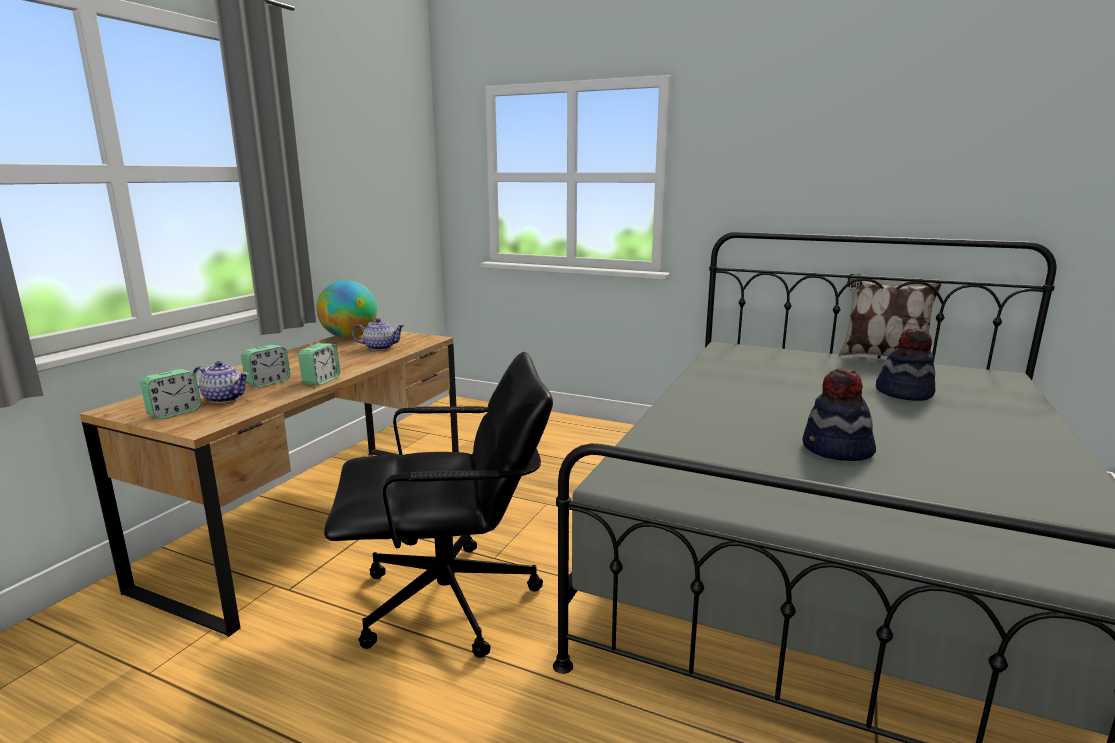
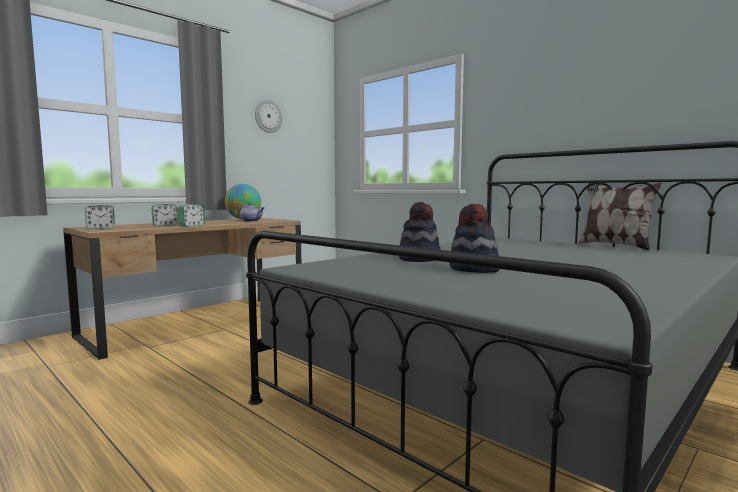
camera: 20 degrees right, 10 degrees down
teapot [193,361,249,403] -> none
black office chair [324,352,553,658] -> none
hat [876,327,935,401] -> hat moved to [399,202,441,262]
none -> wall clock [255,100,282,133]

